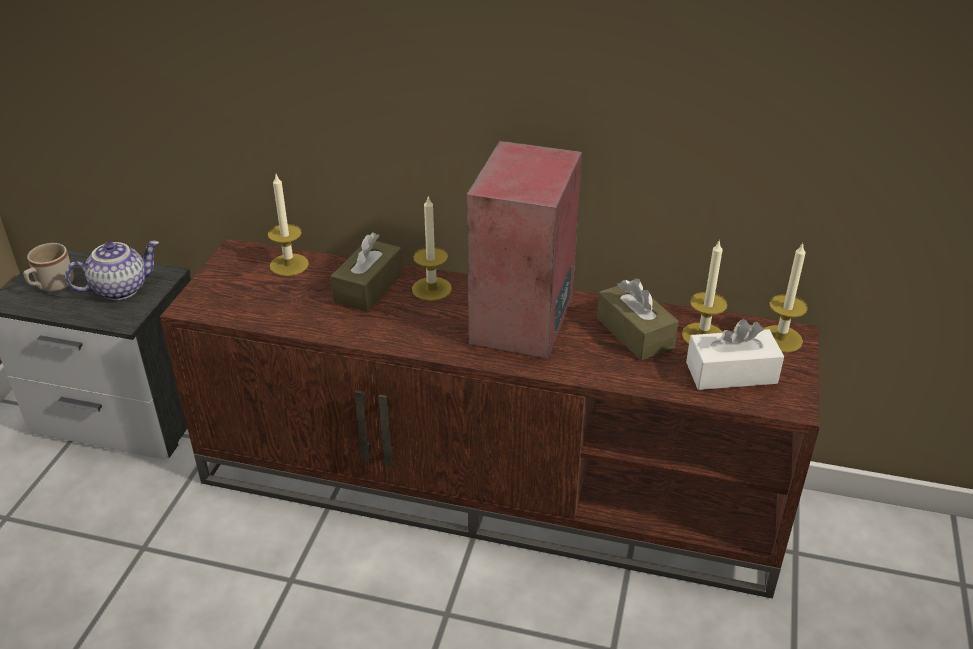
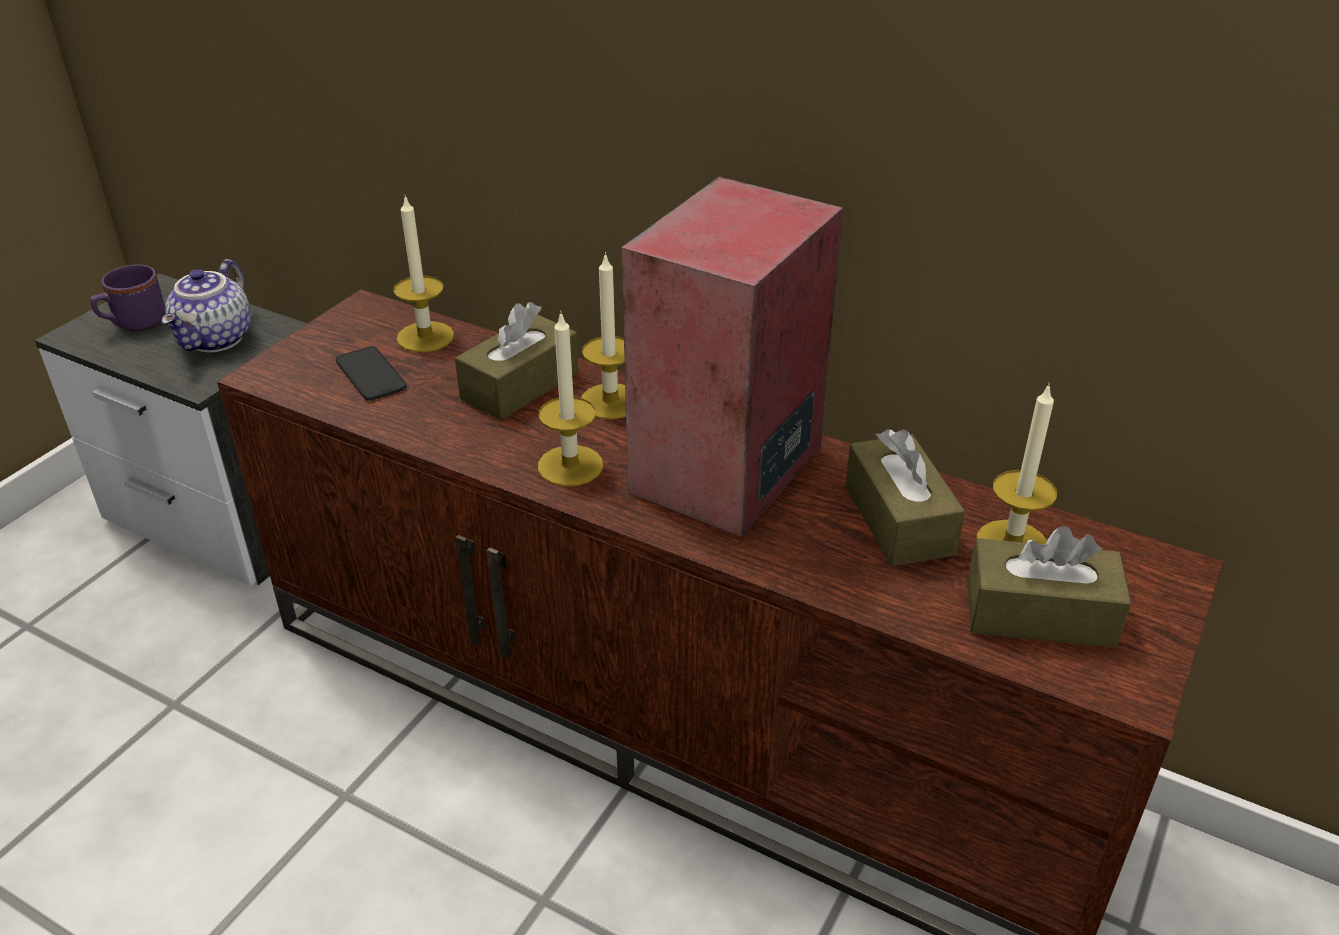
camera: 15 degrees right, 0 degrees up
beige mug [23,243,74,292] -> purple mug [90,265,166,331]
teapot [65,240,159,300] -> teapot turned 120 degrees clockwise [162,259,251,352]
white tissue box [686,319,784,390] -> brown tissue box [967,526,1131,648]
candle [764,242,808,352] -> candle moved to [538,311,603,487]
none -> phone [336,346,407,401]

